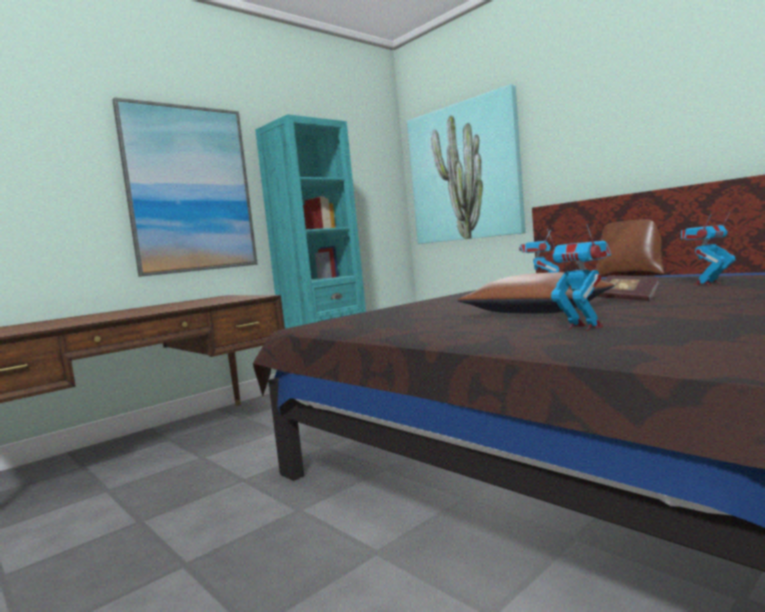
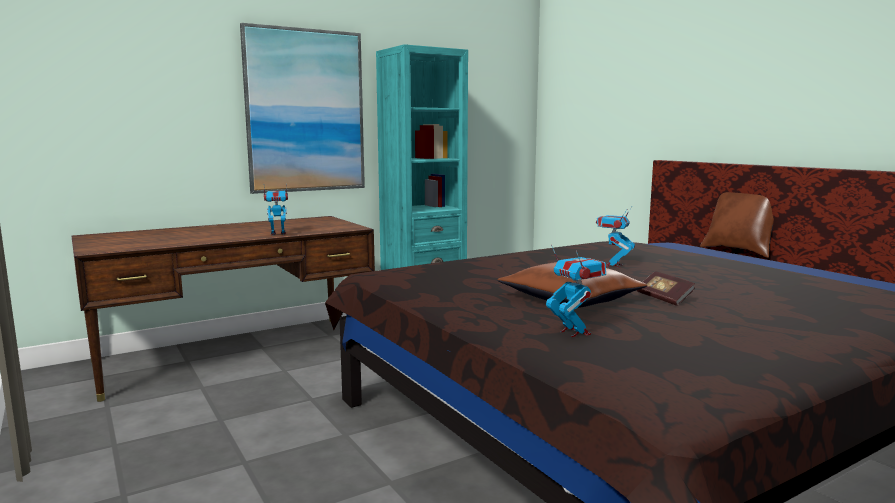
camera: 10 degrees right, 5 degrees up
picture [407,84,526,244] -> none
toy robot [681,212,735,285] -> toy robot moved to [264,186,288,235]

